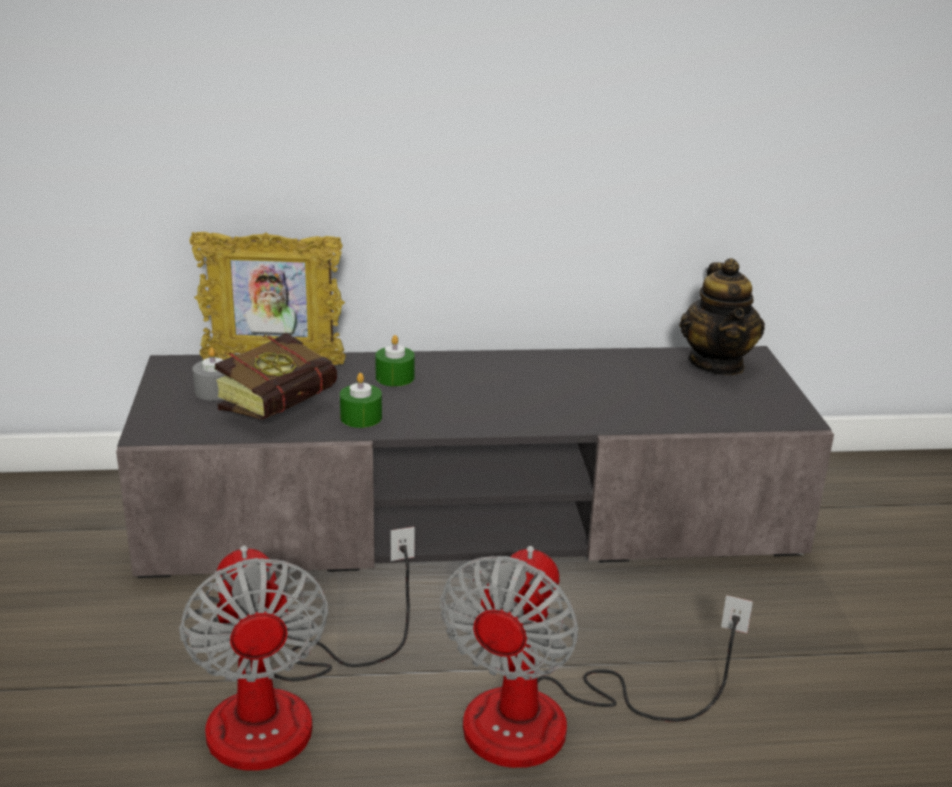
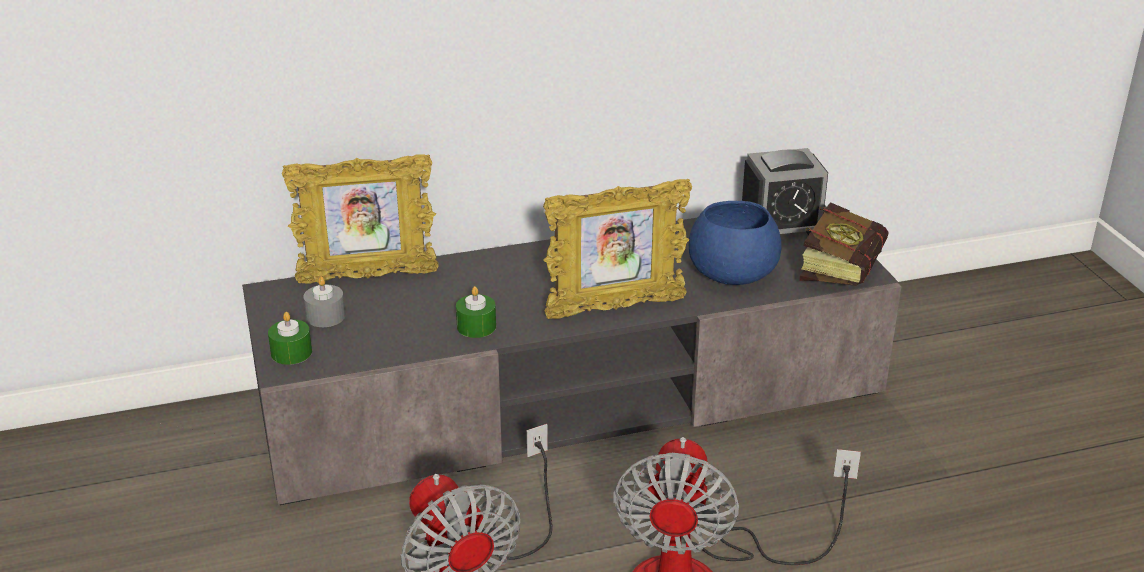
camera: 10 degrees left, 5 degrees up
book [215,332,337,420] -> book moved to [800,202,889,286]
green candle [375,335,415,386] -> green candle moved to [268,312,312,365]
teapot [679,258,765,375] -> alarm clock [742,148,828,235]
none -> picture frame [543,179,692,319]
none -> blue bowl [688,201,782,285]

